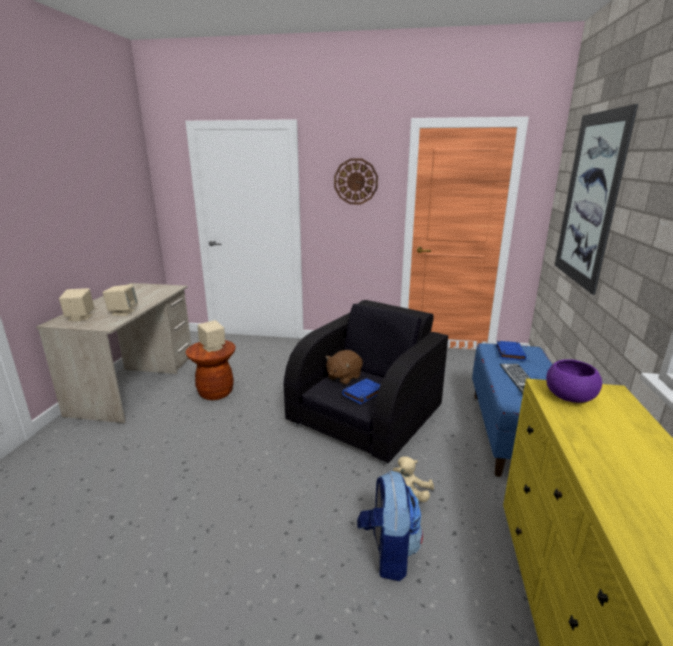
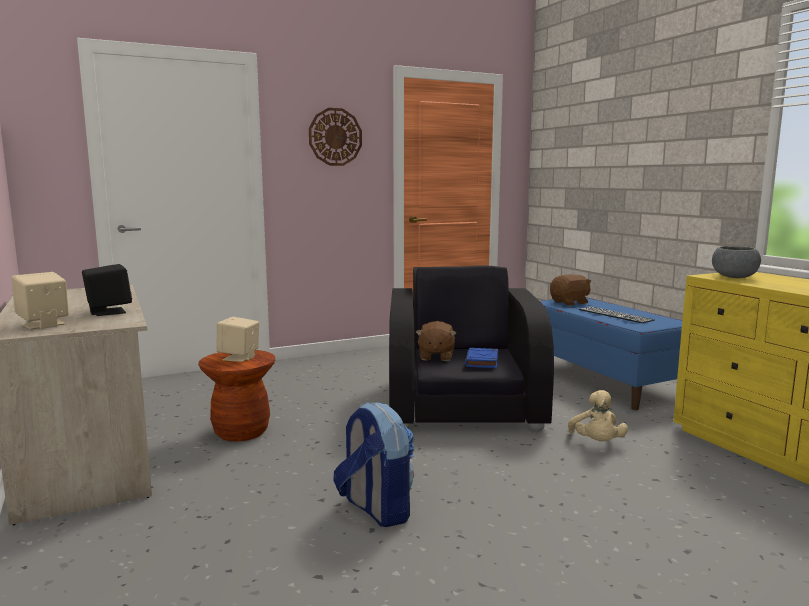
camera: 35 degrees left, 10 degrees down
beige speaker [103,284,138,316] -> black speaker [82,264,132,316]
backpack [357,471,423,581] -> backpack moved to [334,402,414,527]
blue book [496,341,527,361] -> brown plush toy [550,274,591,305]
purple bowl [546,359,602,403] -> grey bowl [712,246,761,278]
picture [555,104,638,295] -> none

